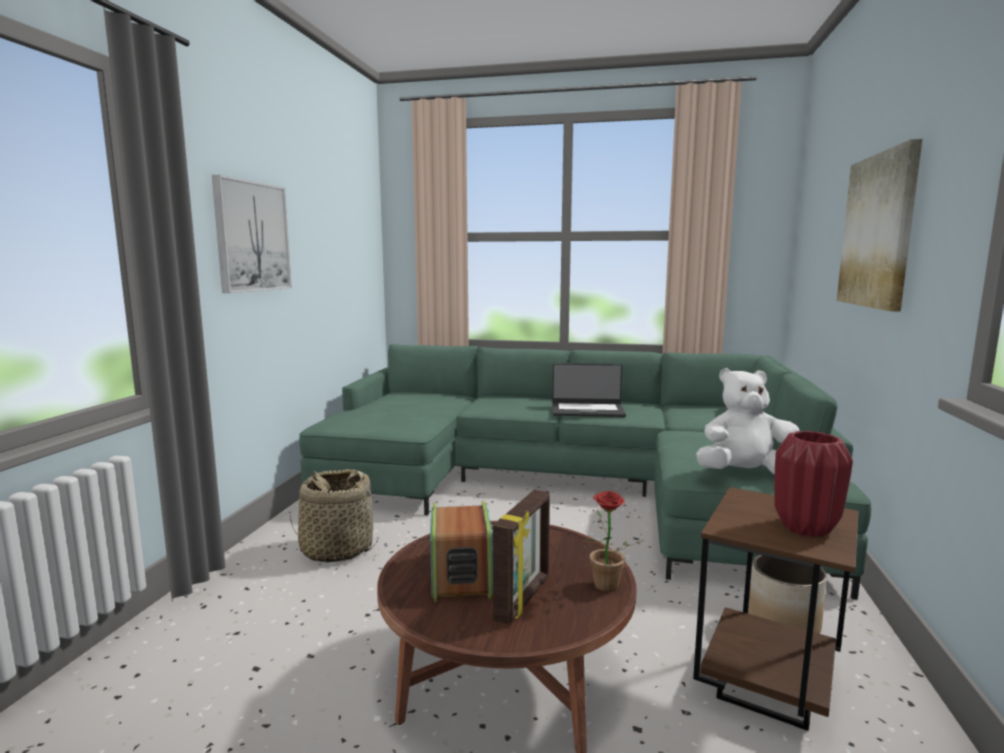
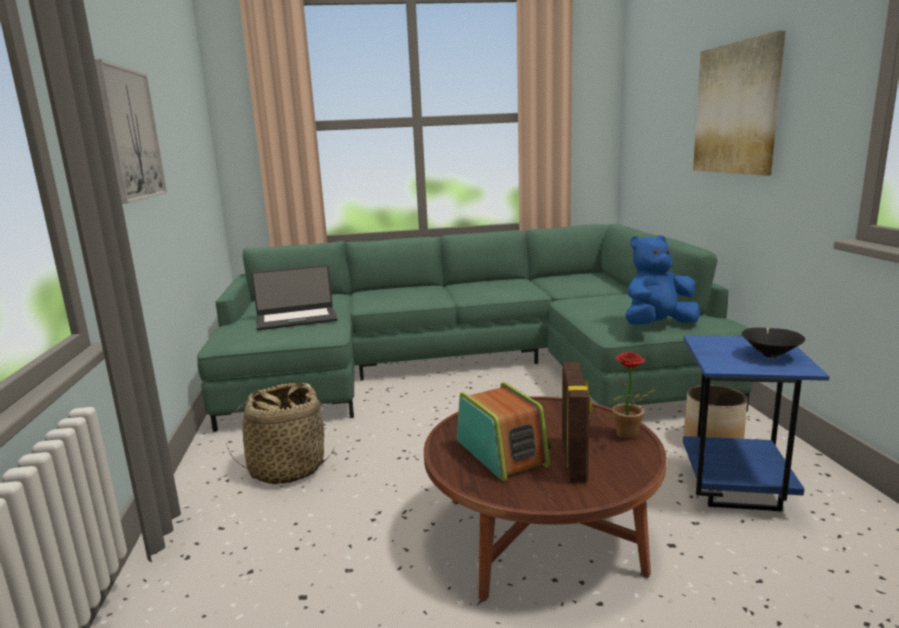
camera: 20 degrees left, 5 degrees up
laptop [552,363,626,417] -> laptop moved to [251,265,338,330]
brown side table [693,487,859,731] -> blue side table [683,335,829,511]
white plush toy [696,368,800,474] -> blue plush toy [625,235,700,325]
red vase [774,431,853,537] -> black bowl [742,328,805,358]

